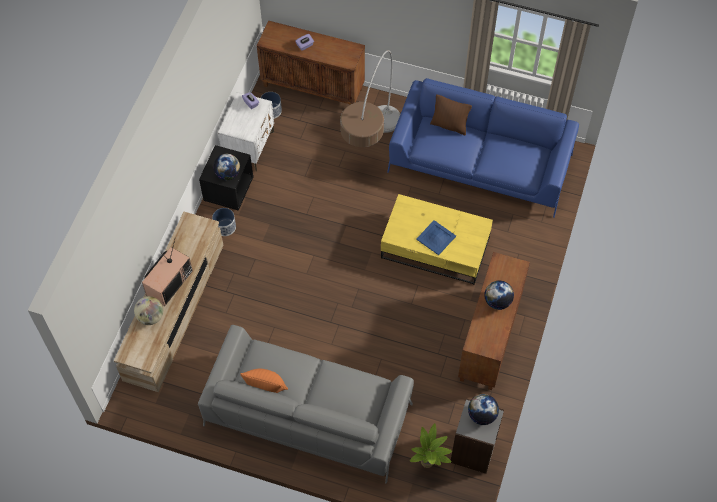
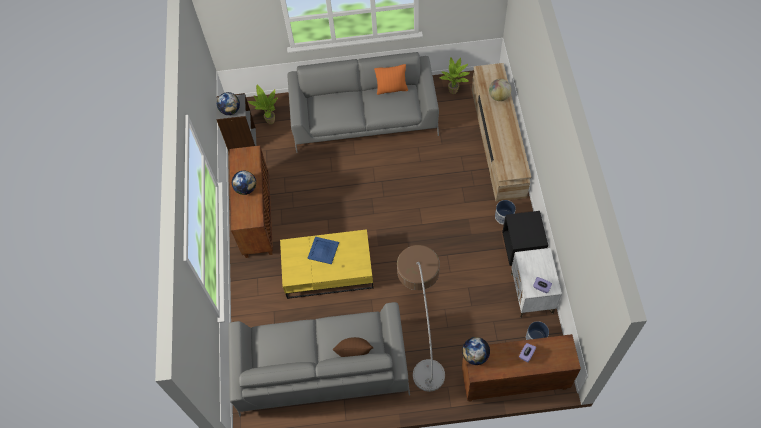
camera: 160 degrees right, 0 degrees up
television [142,237,193,306] -> none
globe [213,154,240,180] -> globe moved to [462,337,490,365]
blue sofa [387,78,579,218] -> grey sofa [228,302,410,417]
none -> potted plant [440,57,470,94]

